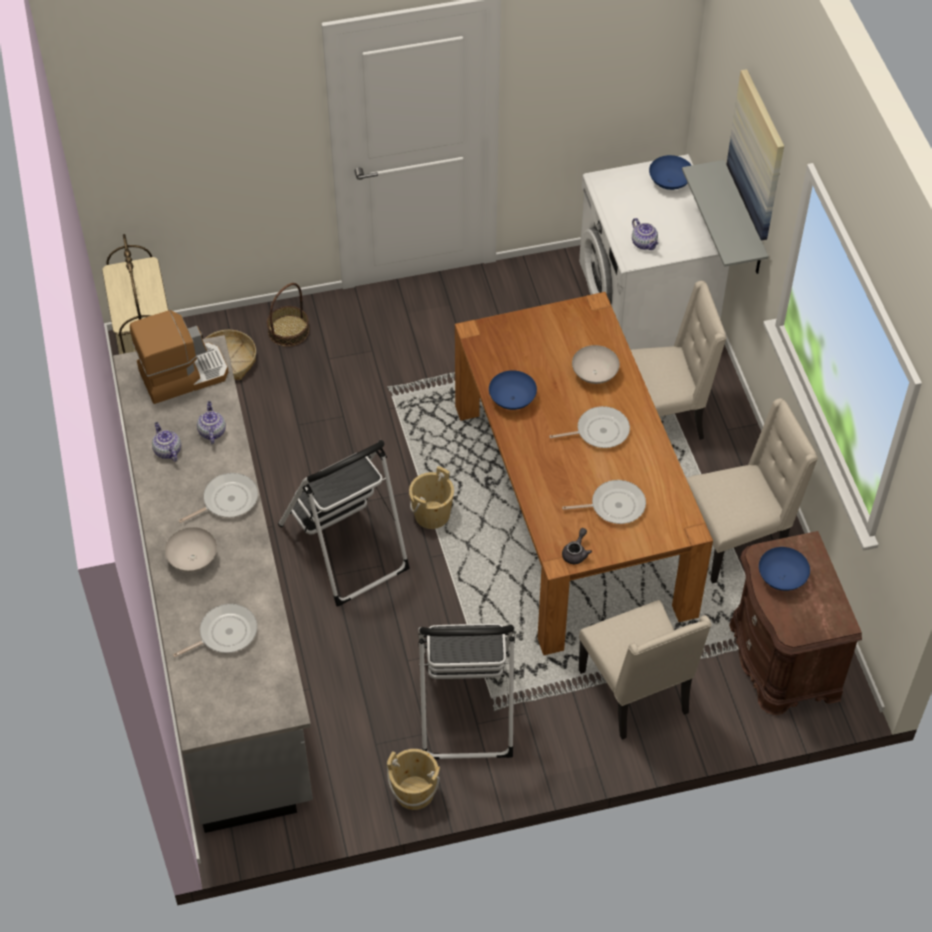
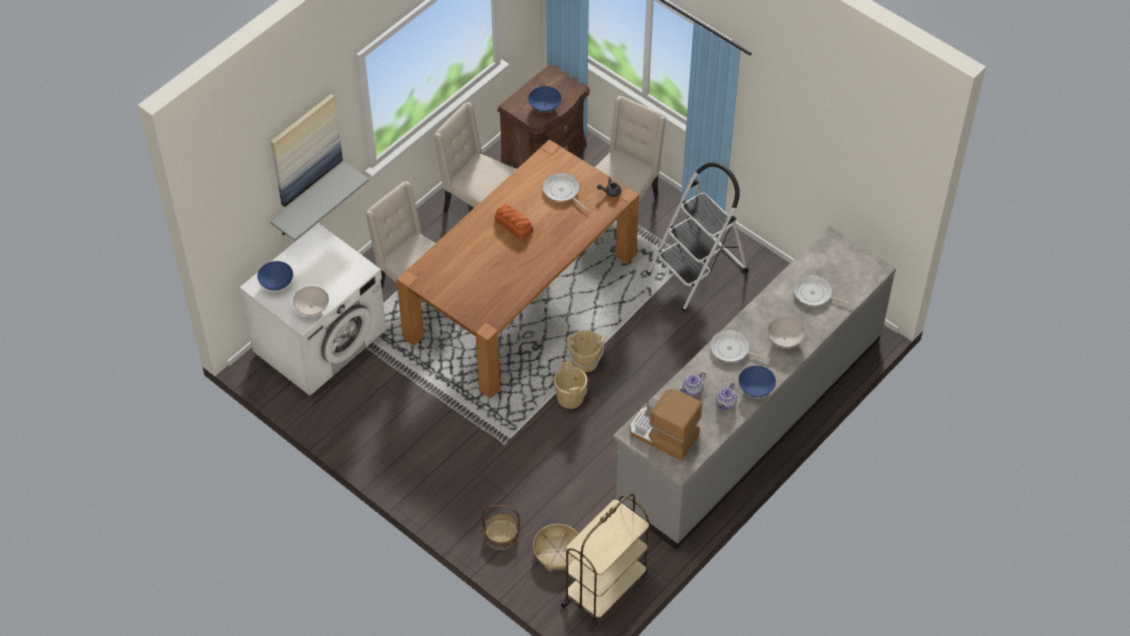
camera: 125 degrees left, 0 degrees up
step ladder [278,440,410,607] -> none
beige bucket [387,749,440,810] -> beige bucket moved to [554,361,588,409]
blue bowl [489,370,537,410] -> blue bowl moved to [739,366,776,397]
frying pan [549,406,630,448] -> bread [495,204,533,239]
white bowl [572,345,620,384] -> white bowl moved to [293,286,329,316]
teapot [632,218,658,250] -> none

